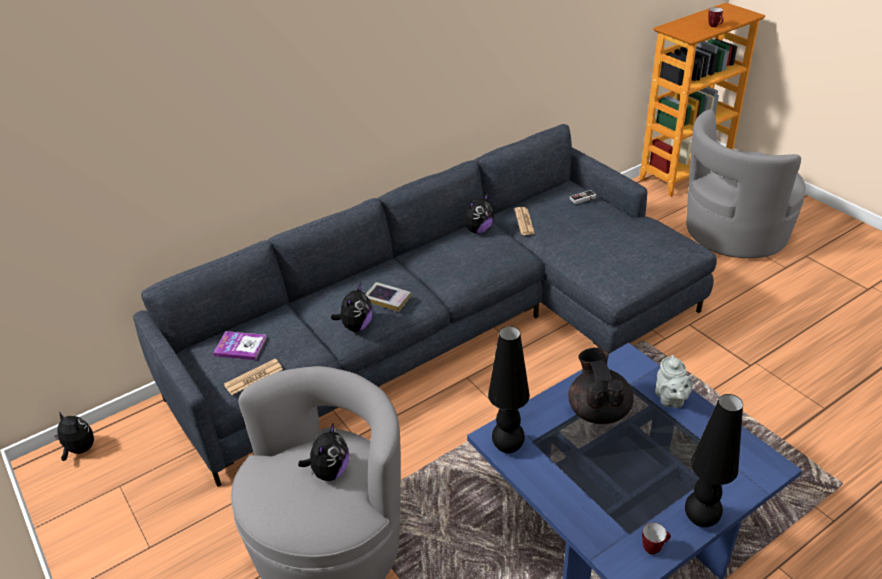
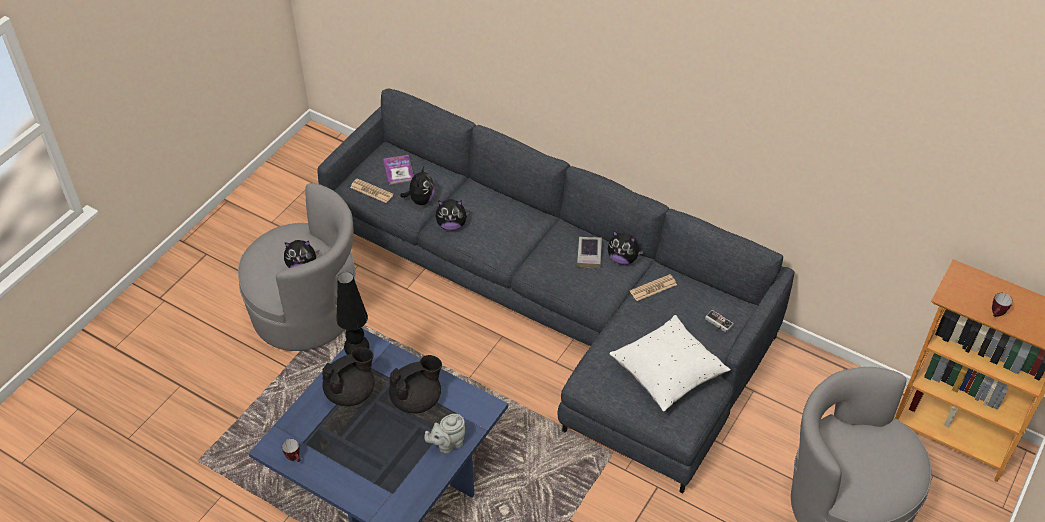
camera: 65 degrees right, 10 degrees up
plush toy [55,411,94,461] -> plush toy moved to [400,166,435,205]
book [366,282,412,312] -> book moved to [577,237,602,267]
black table lamp [685,394,743,527] -> none
none -> black teapot [322,347,375,406]
none -> white pillow [609,315,731,411]

